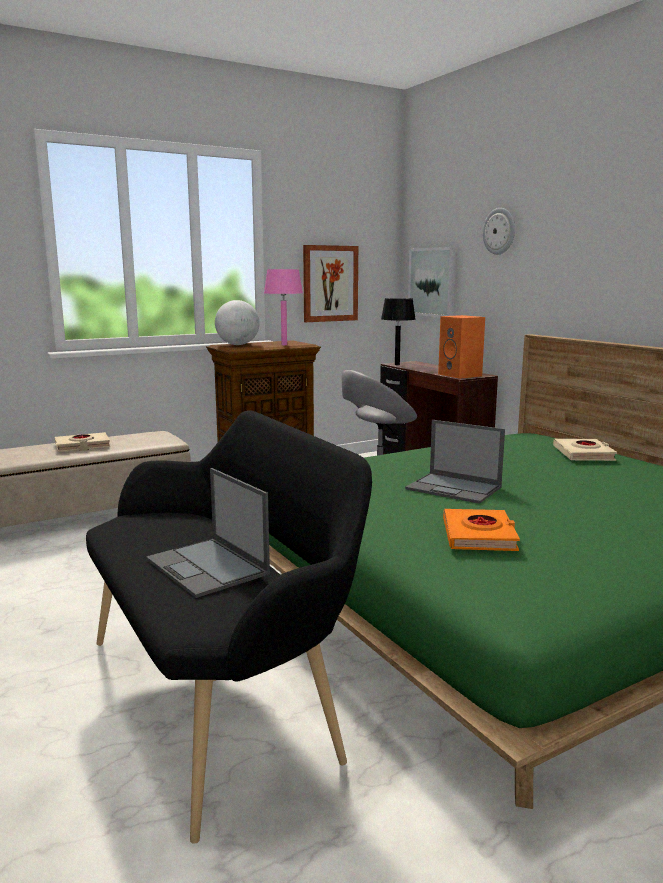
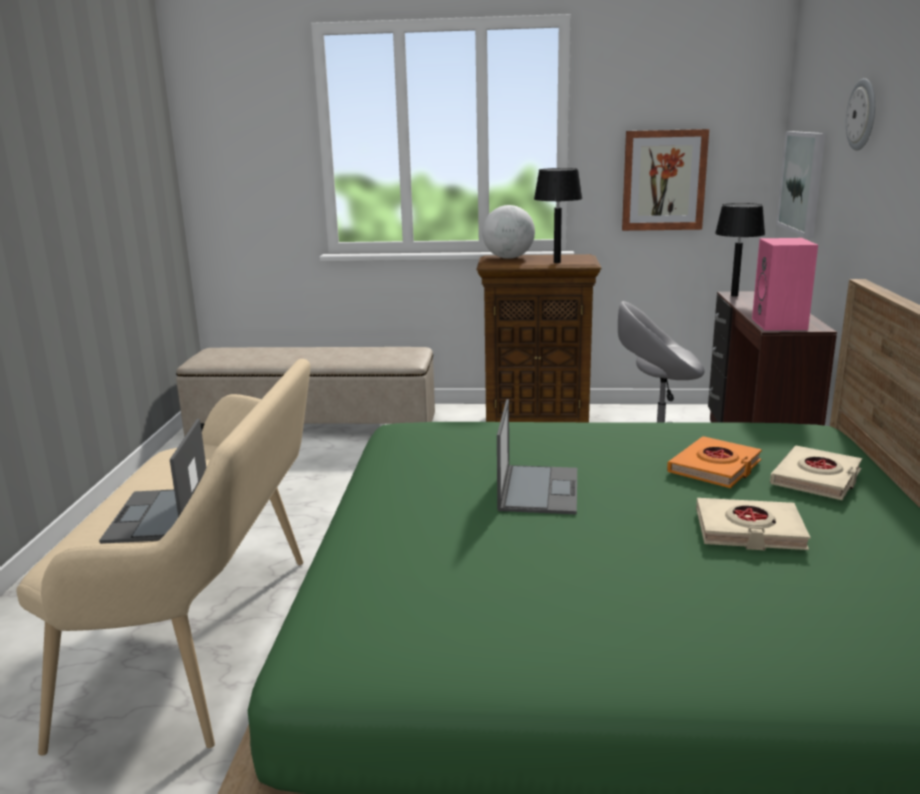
camera: 35 degrees right, 5 degrees up
beige book [55,432,110,452] -> beige book moved to [696,498,810,550]
black bench [86,410,372,844] -> beige bench [16,359,310,756]
pink table lamp [264,269,303,345] -> black table lamp [534,168,583,263]
laptop [405,420,505,504] -> laptop turned 150 degrees counterclockwise [497,399,577,514]
orange speaker [438,315,485,379] -> pink speaker [752,238,818,330]
orange book [443,509,520,551] -> orange book moved to [667,436,762,488]

